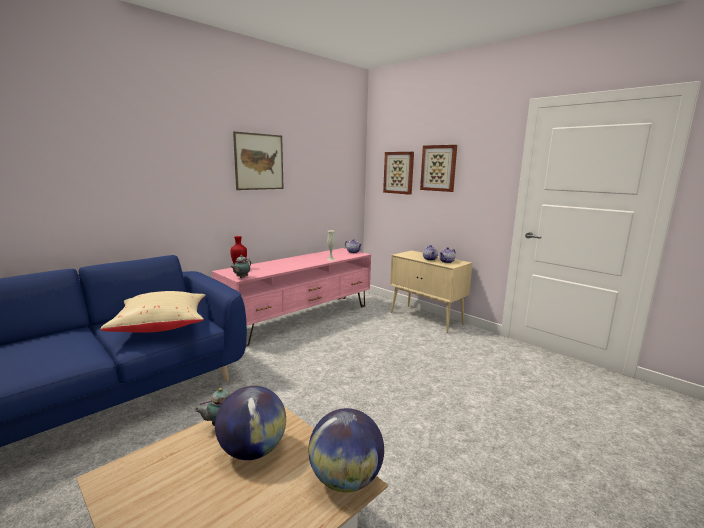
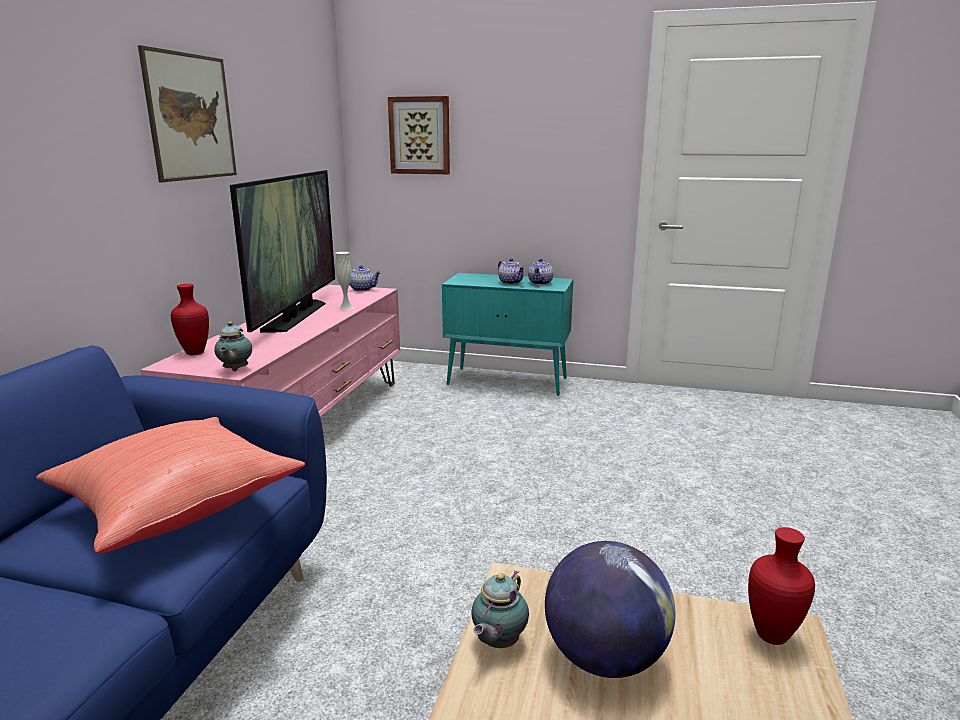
camera: 30 degrees left, 5 degrees up
beige pillow [100,291,206,333] -> red pillow [36,417,305,554]
globe [309,408,384,492] -> red vase [748,527,815,645]
beige cabinet [390,250,472,333] -> turquoise cabinet [442,273,573,396]
picture [420,145,457,192] -> none
none -> television [230,170,335,332]

